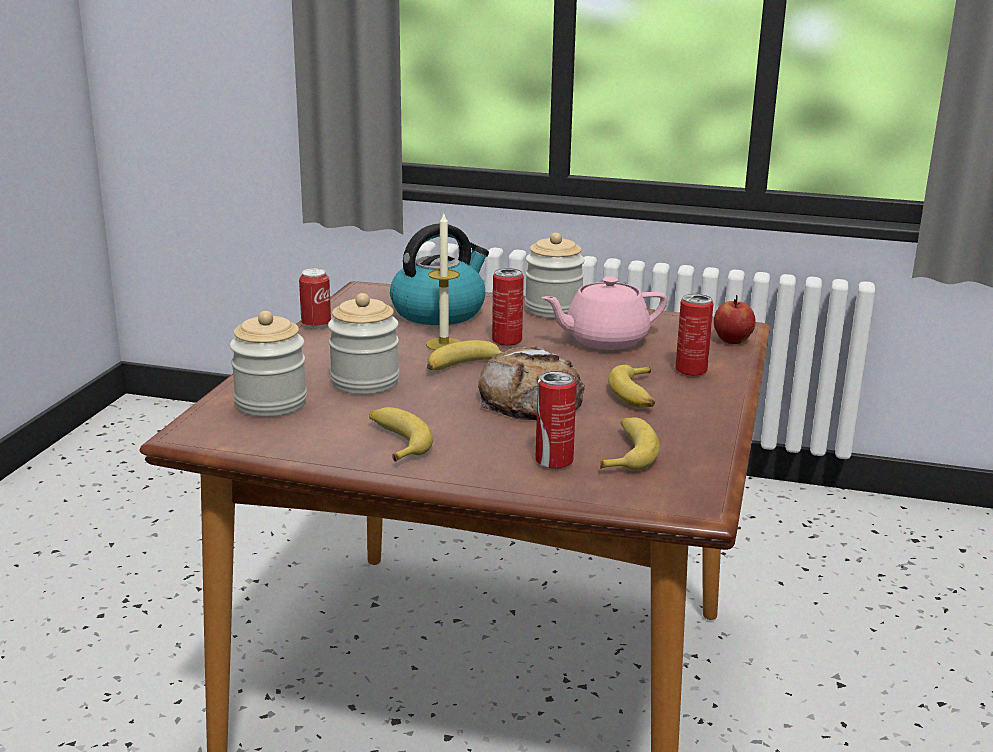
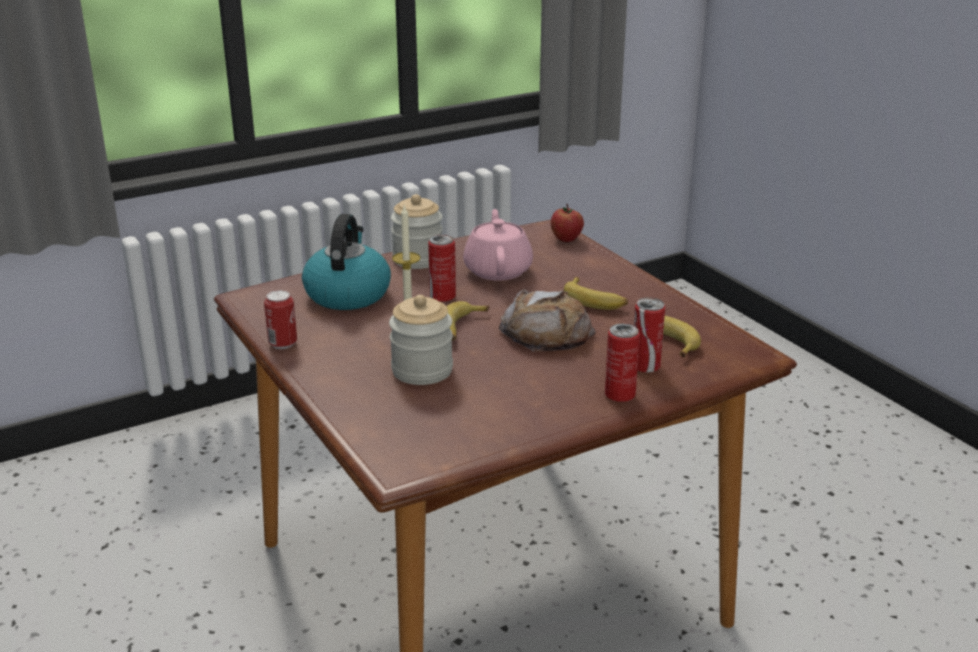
camera: 45 degrees left, 5 degrees up
jar [230,311,307,417] -> none
banana [369,407,433,462] -> none
pink teapot [541,276,667,350] -> pink teapot turned 150 degrees clockwise [463,209,533,281]
can [675,294,714,376] -> can moved to [605,323,640,402]

